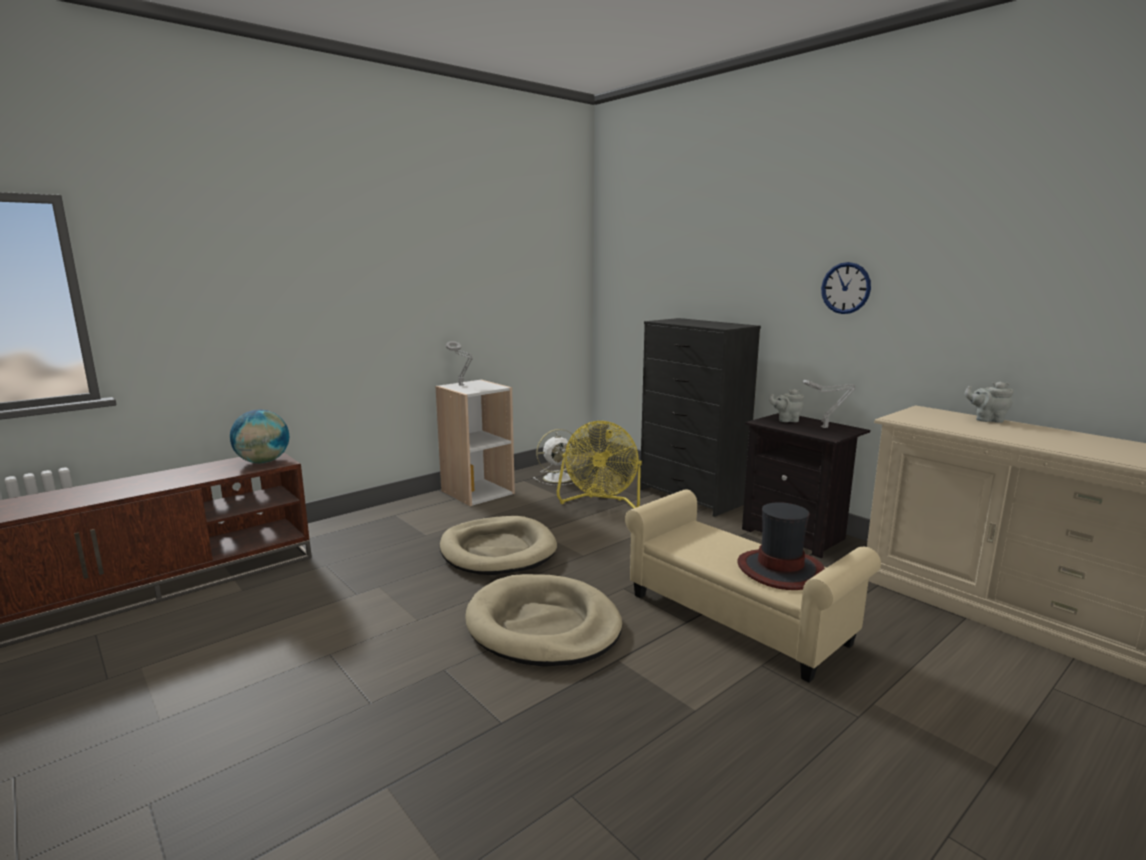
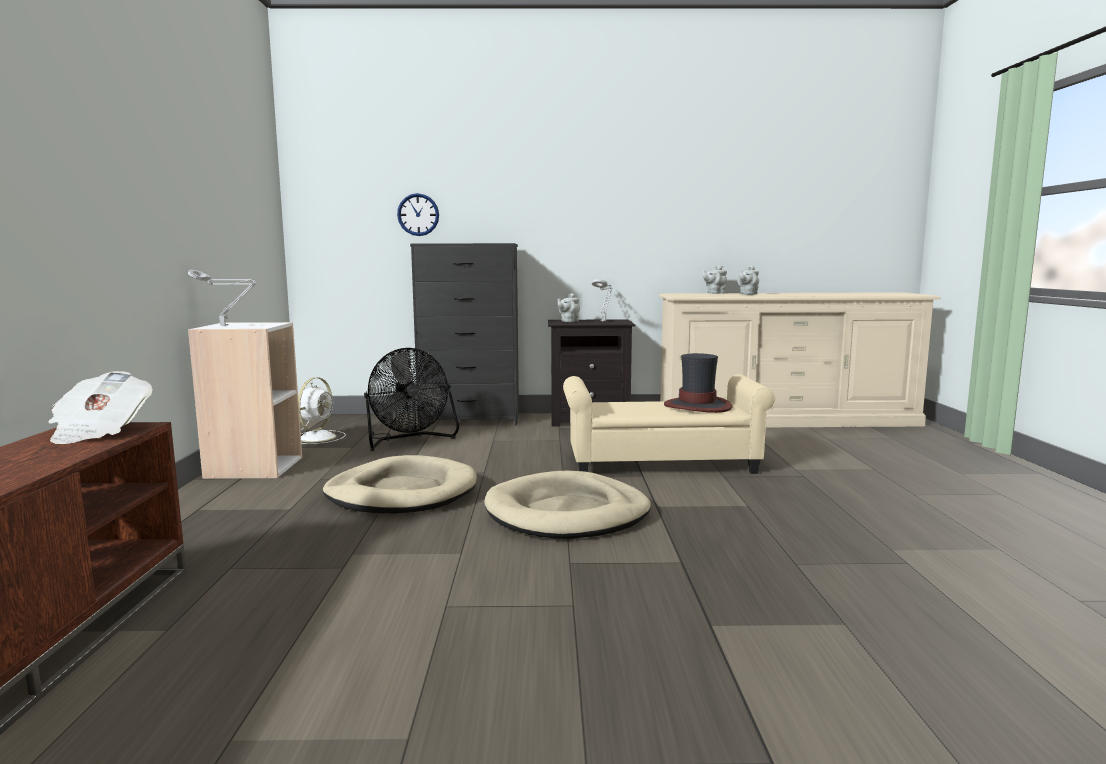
camera: 50 degrees left, 5 degrees down
globe [230,410,289,463] -> newspaper [48,371,153,444]
yellow fan [557,421,642,509] -> black fan [364,348,459,451]
wall clock [821,262,871,314] -> wall clock moved to [397,193,439,236]
none -> grey teapot [737,265,759,295]

